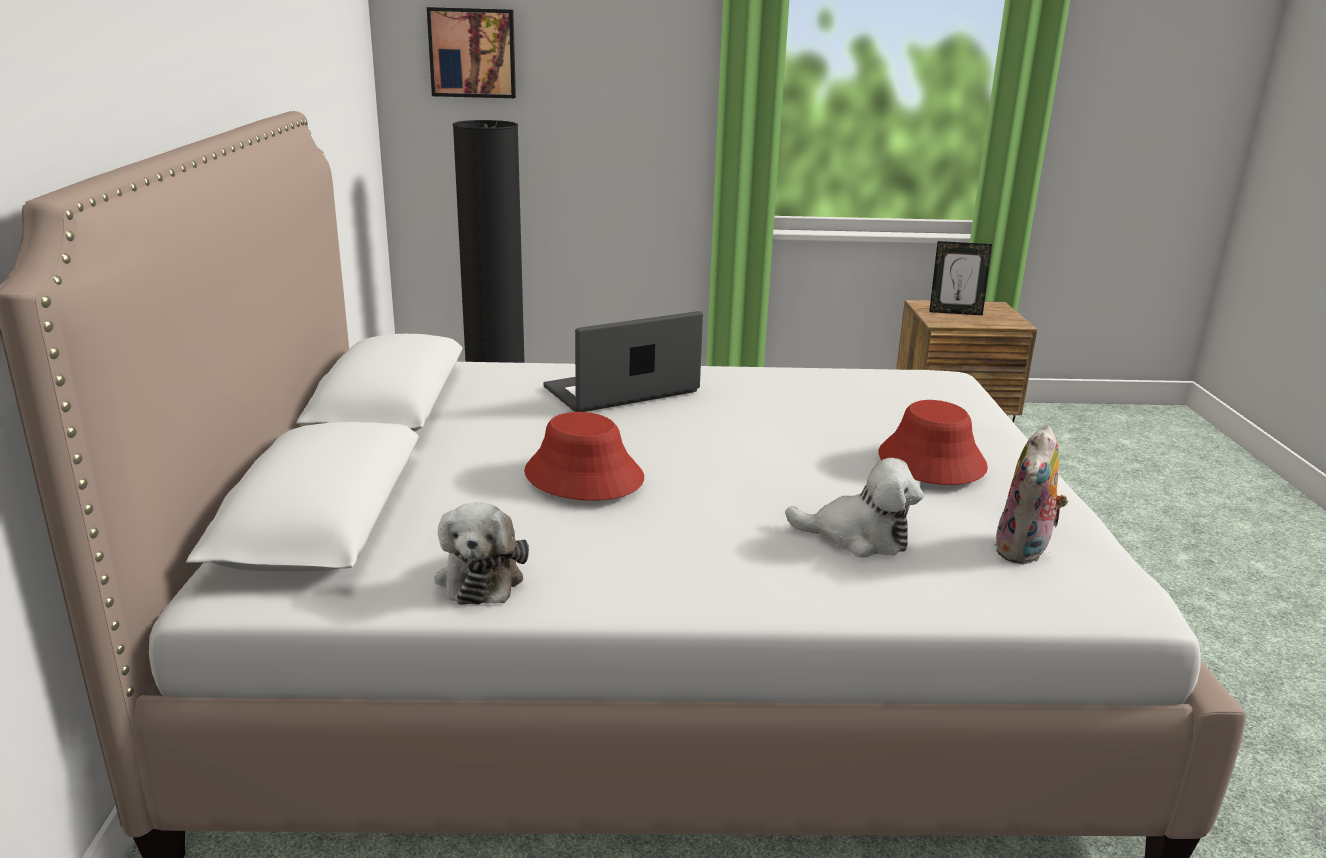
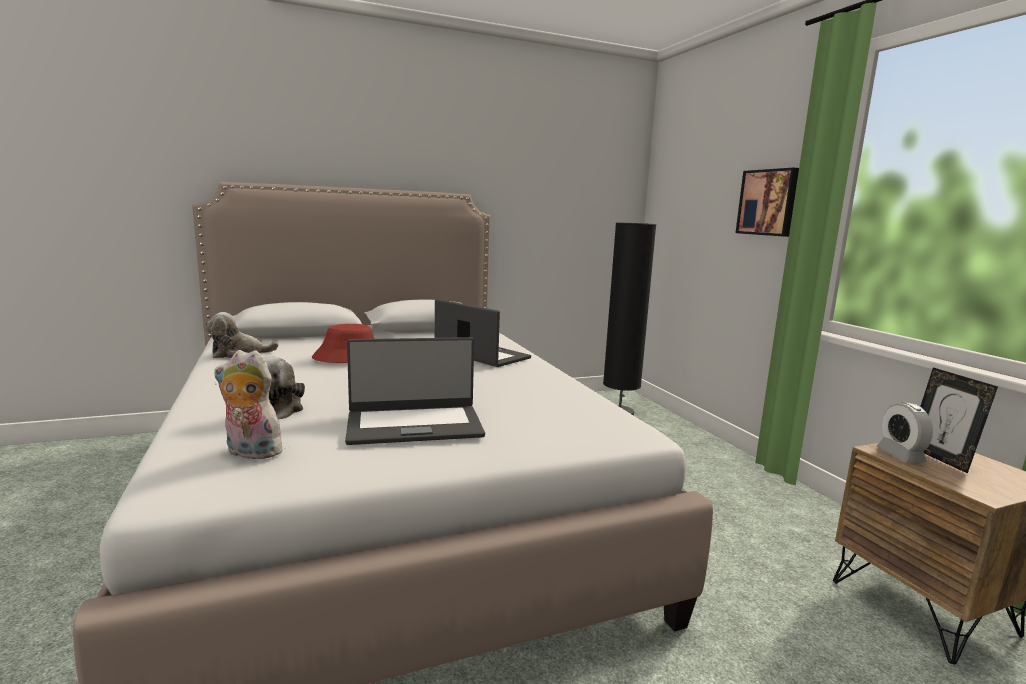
camera: 70 degrees right, 10 degrees down
picture [427,7,516,98] -> picture moved to [736,167,799,237]
red hat [879,400,988,485] -> laptop [345,337,485,445]
none -> alarm clock [877,402,933,463]

